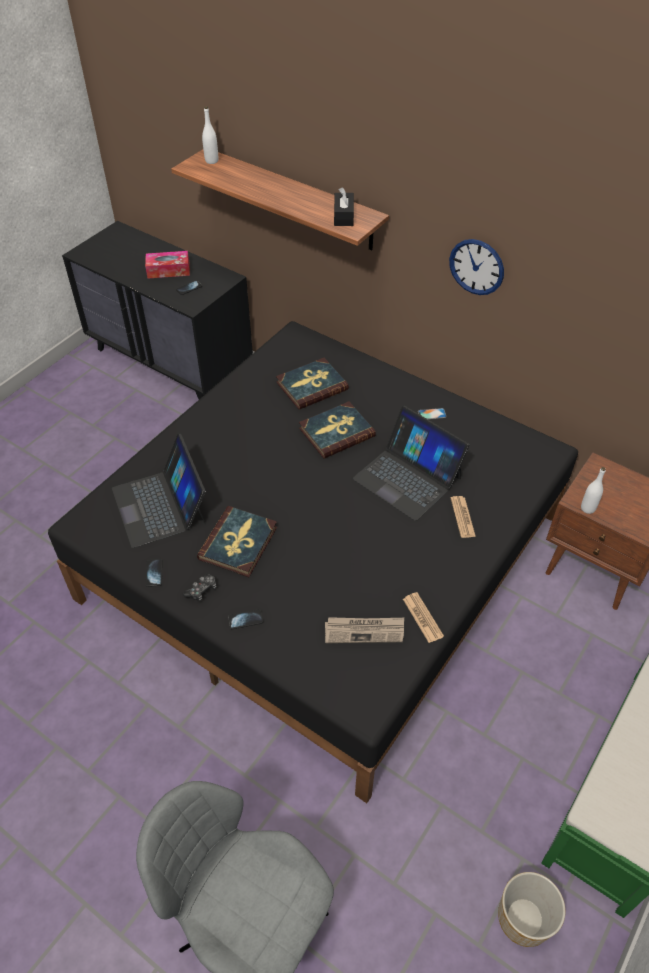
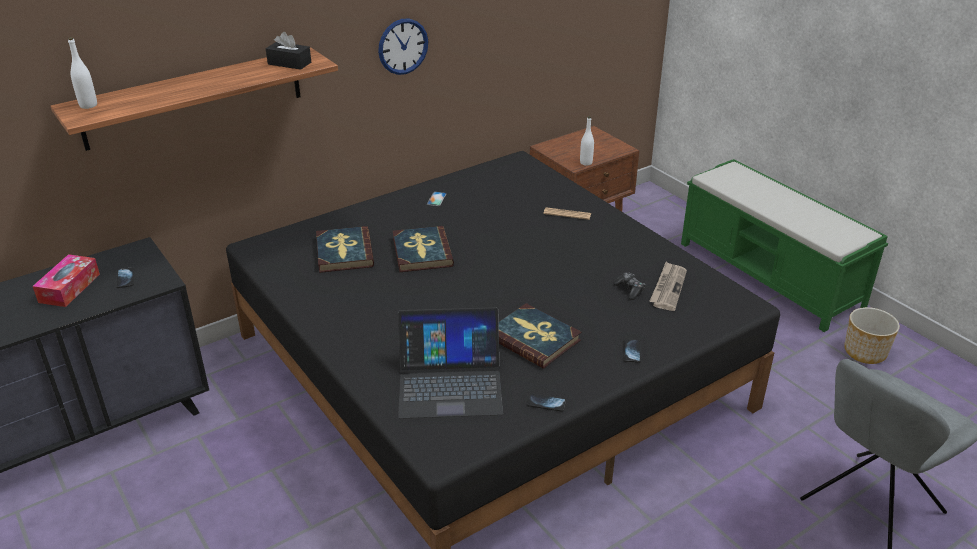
camera: 70 degrees left, 15 degrees down
game controller [183,574,216,601] -> game controller moved to [613,272,645,300]
laptop [352,406,469,521] -> none
newspaper [403,592,444,643] -> none

